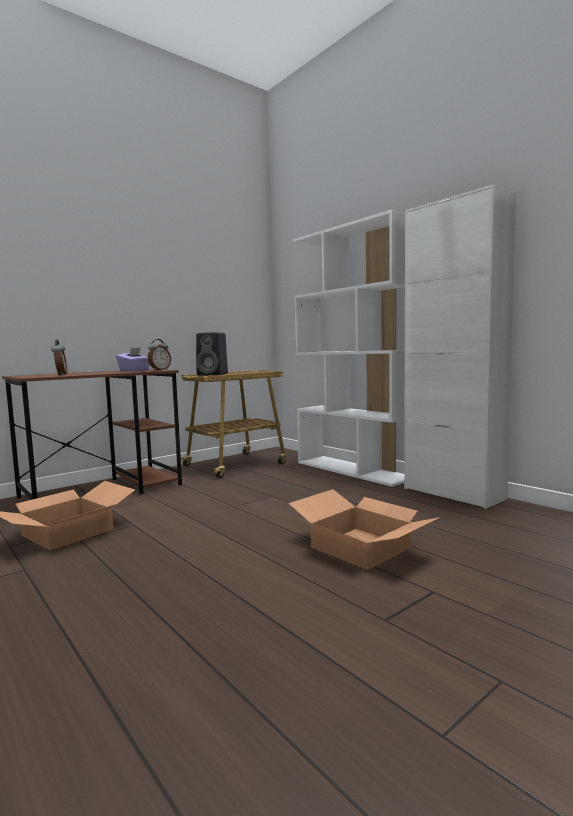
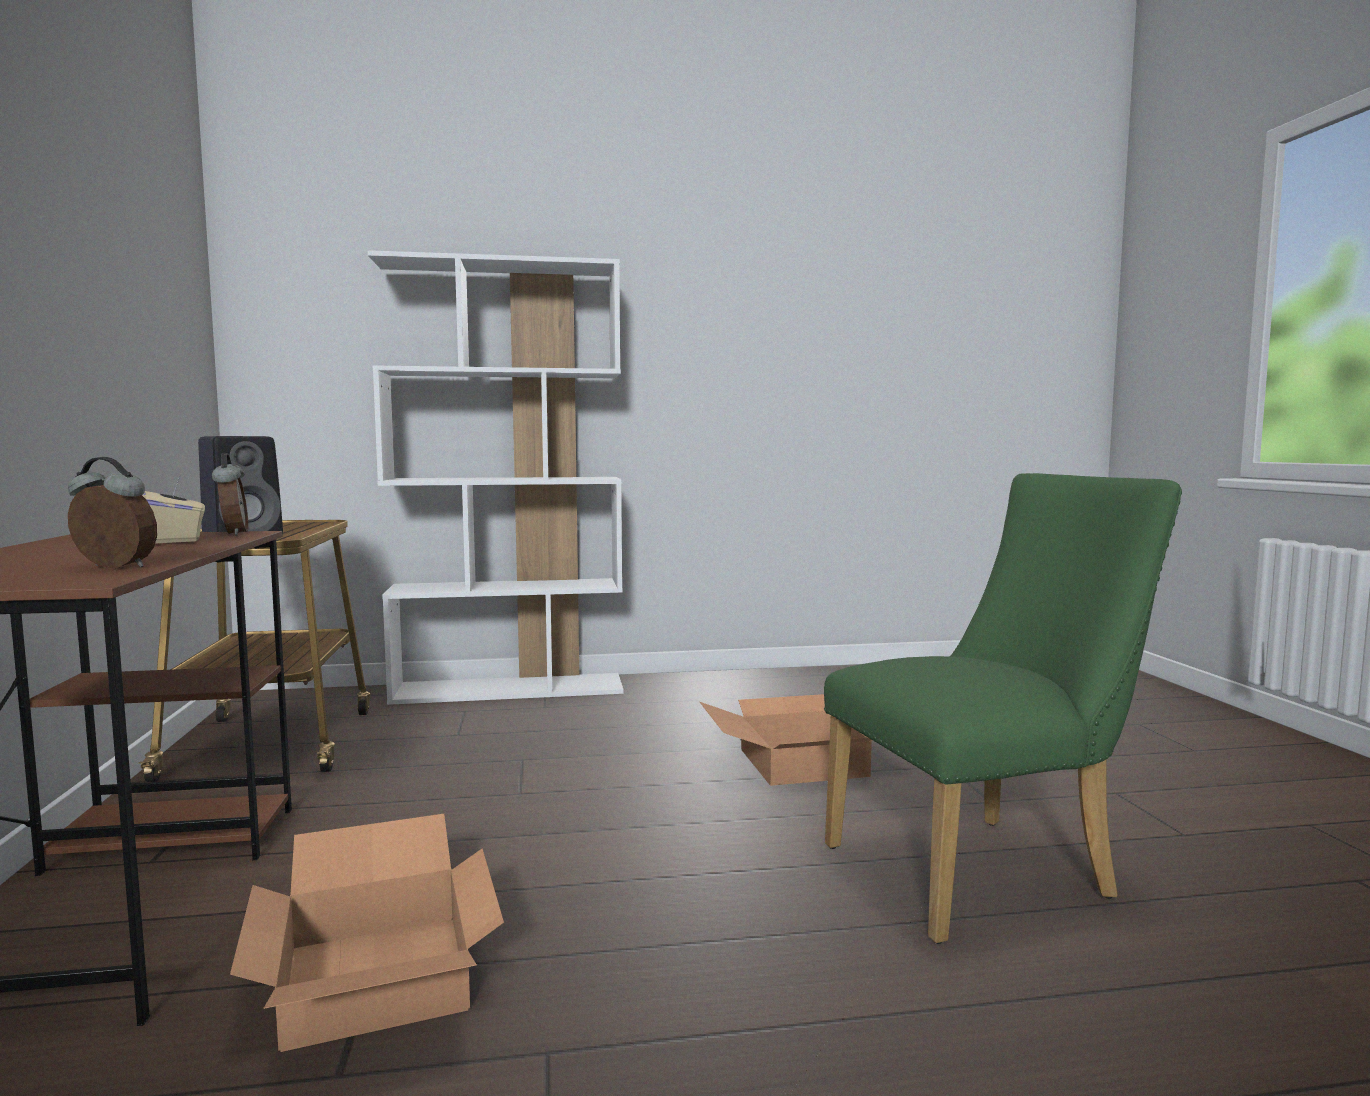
camera: 60 degrees left, 0 degrees up
purple tissue box [116,347,150,372] -> beige tissue box [142,475,205,544]
white cabinet [404,184,516,509] -> none
none -> green chair [824,473,1182,944]

